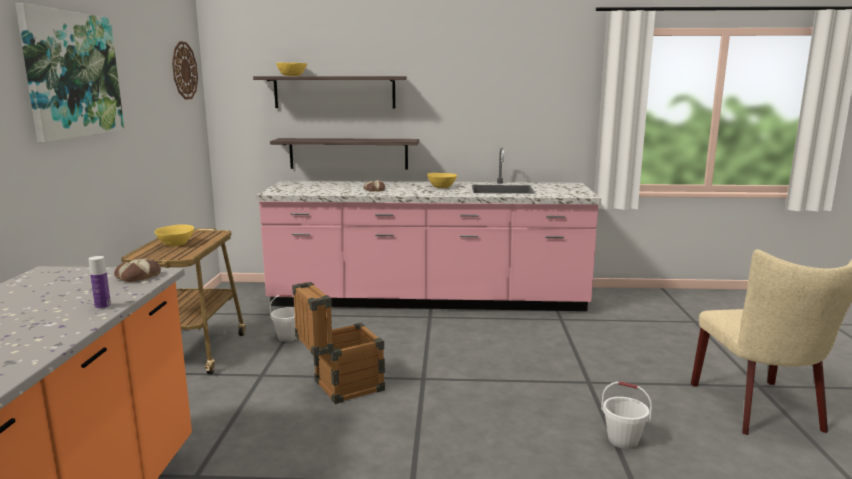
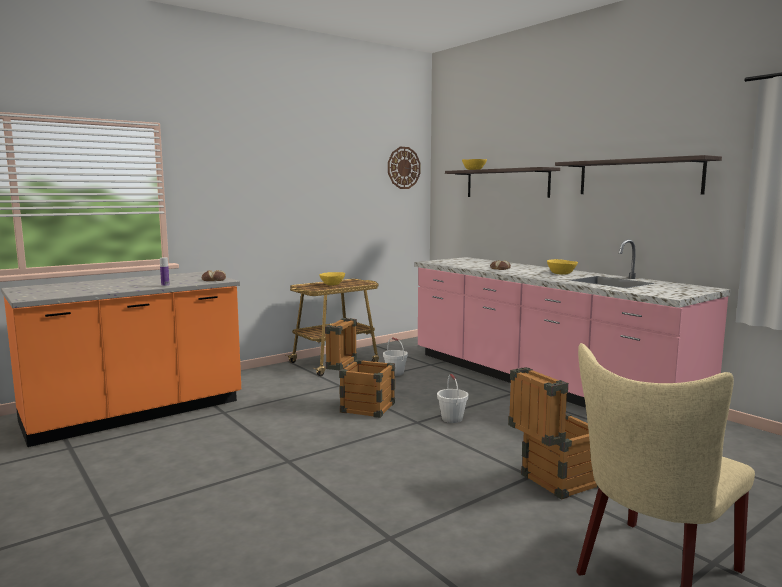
camera: 50 degrees right, 5 degrees down
picture [15,3,124,142] -> none
shelf [270,138,419,169] -> shelf moved to [555,155,722,195]
white bucket [601,381,652,449] -> white bucket moved to [437,374,468,423]
none -> crate [508,367,599,500]

